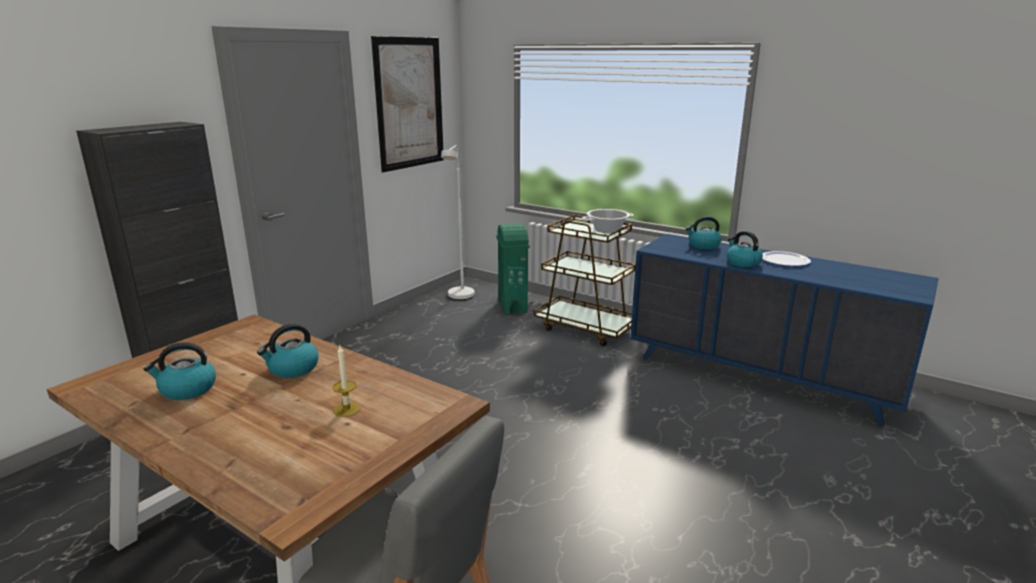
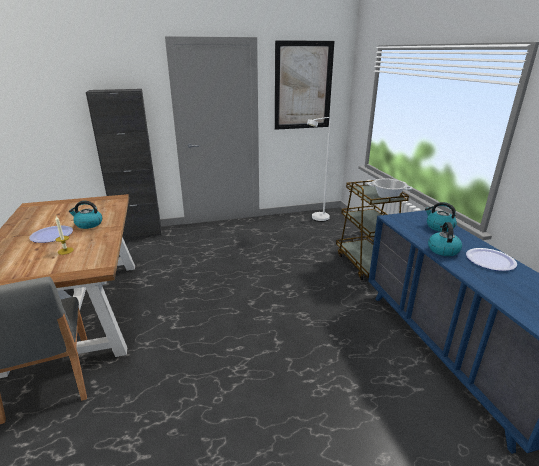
camera: 40 degrees right, 5 degrees up
kettle [144,342,216,400] -> none
green trash can [496,223,530,315] -> none
none -> plate [29,226,73,243]

